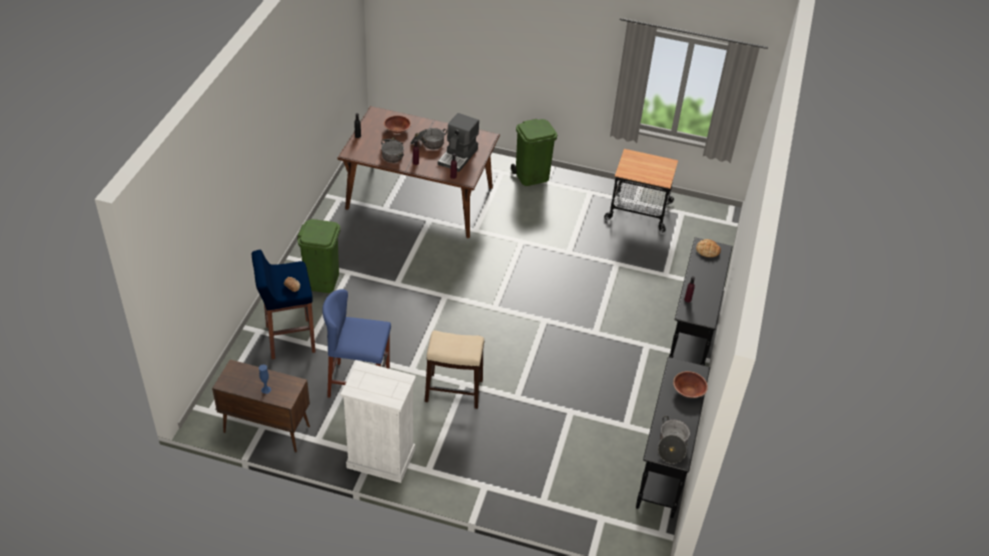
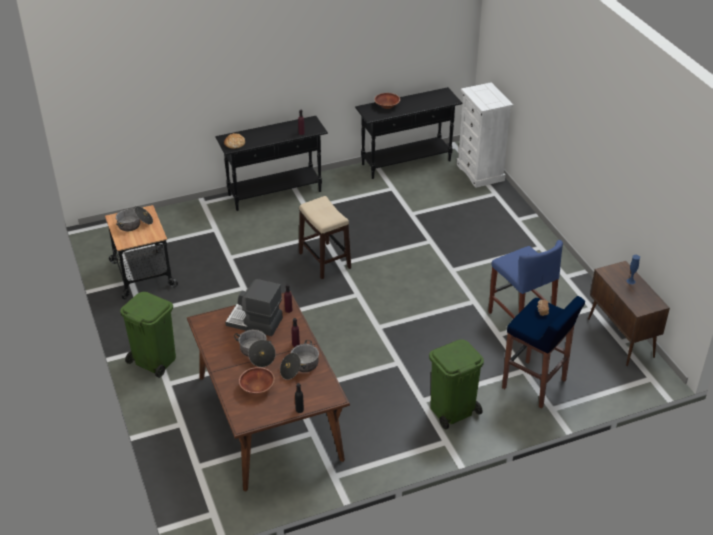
camera: 125 degrees left, 5 degrees down
white dresser [340,361,416,483] -> white dresser moved to [456,82,513,188]
stool [425,330,484,409] -> stool moved to [299,196,351,279]
coffee machine [438,113,479,172] -> coffee machine turned 150 degrees counterclockwise [225,279,283,336]
cooking pot [658,416,690,464] -> cooking pot moved to [116,206,153,231]

